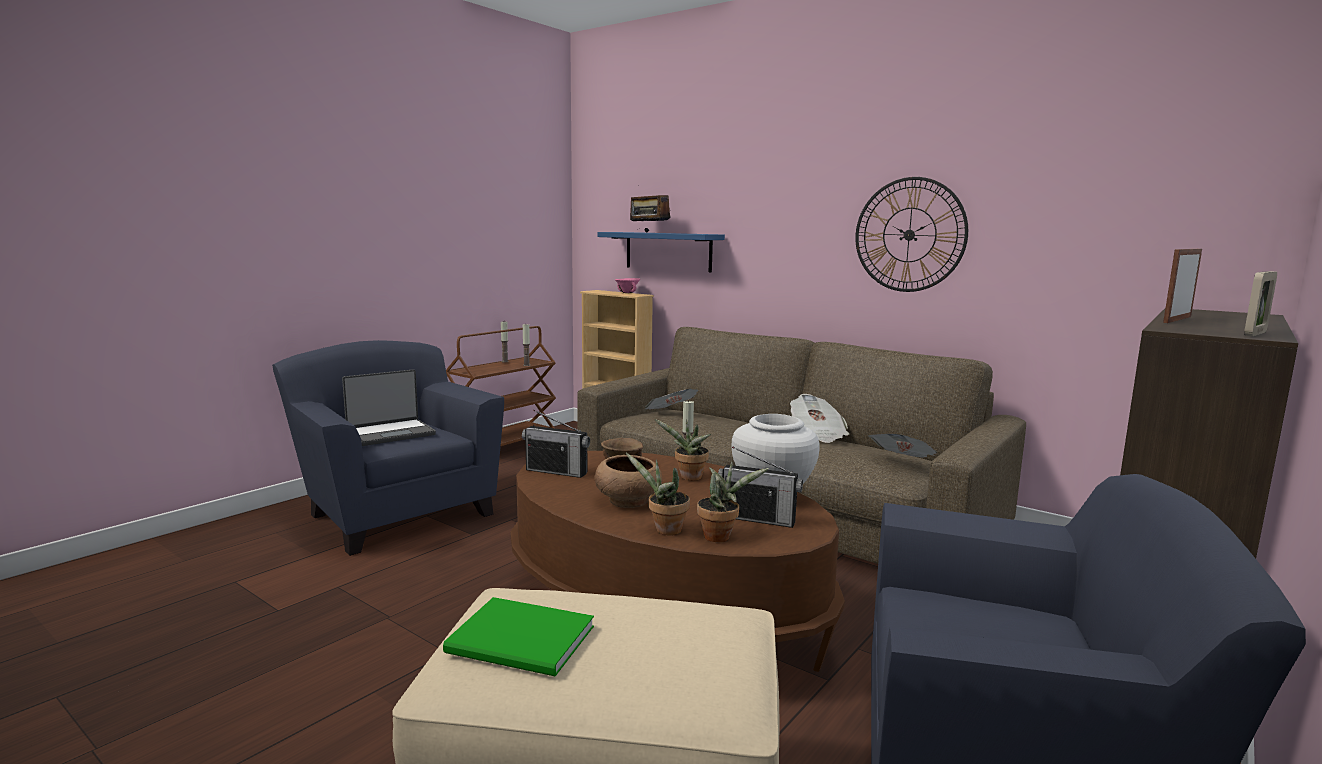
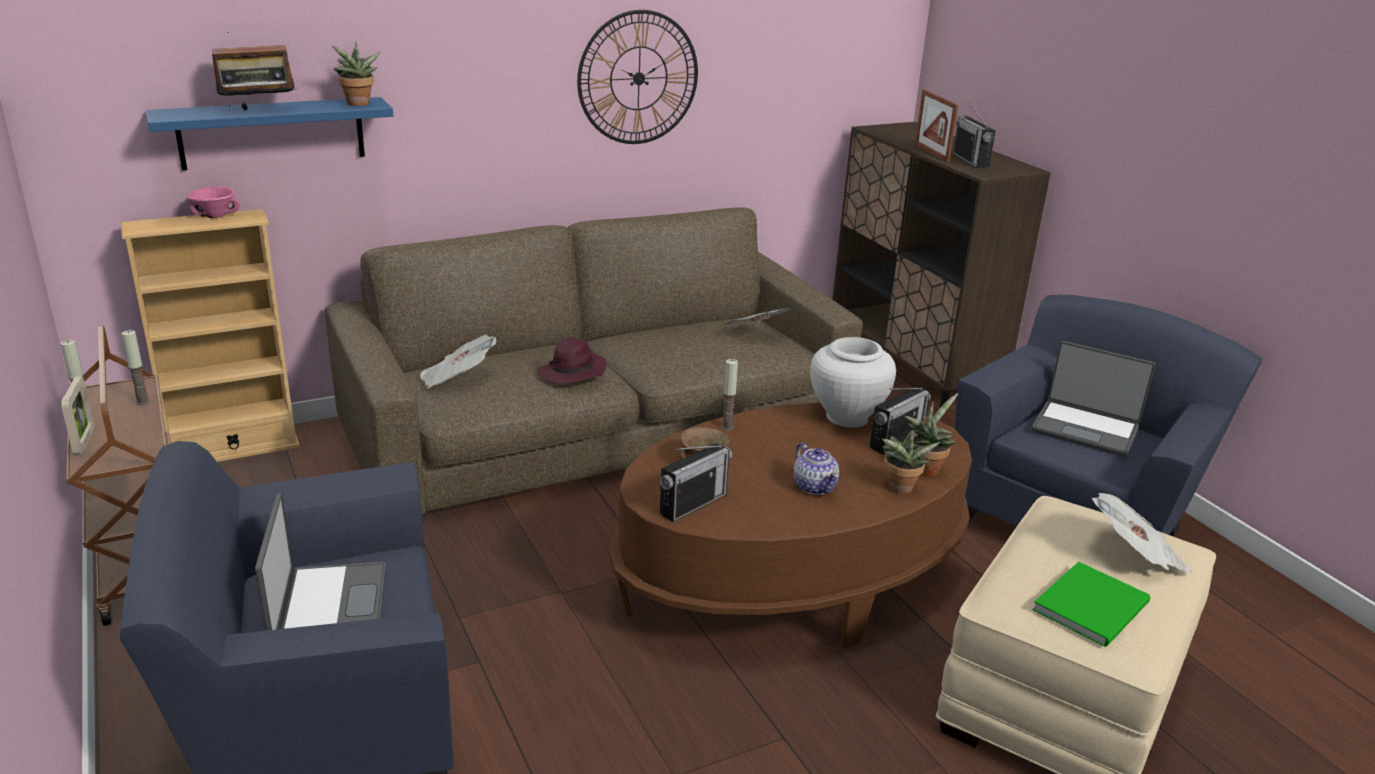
camera: 65 degrees left, 15 degrees up
brown bowl [594,455,663,508] -> teapot [793,443,839,495]
potted plant [654,419,711,481] -> potted plant moved to [332,42,381,106]
newspaper [790,394,849,443] -> newspaper moved to [1092,493,1192,573]
picture frame [1244,271,1277,336] -> picture frame moved to [61,377,94,455]
none -> purple hat [537,338,607,384]
none -> radio [953,102,996,168]
none -> laptop [1031,341,1155,457]

